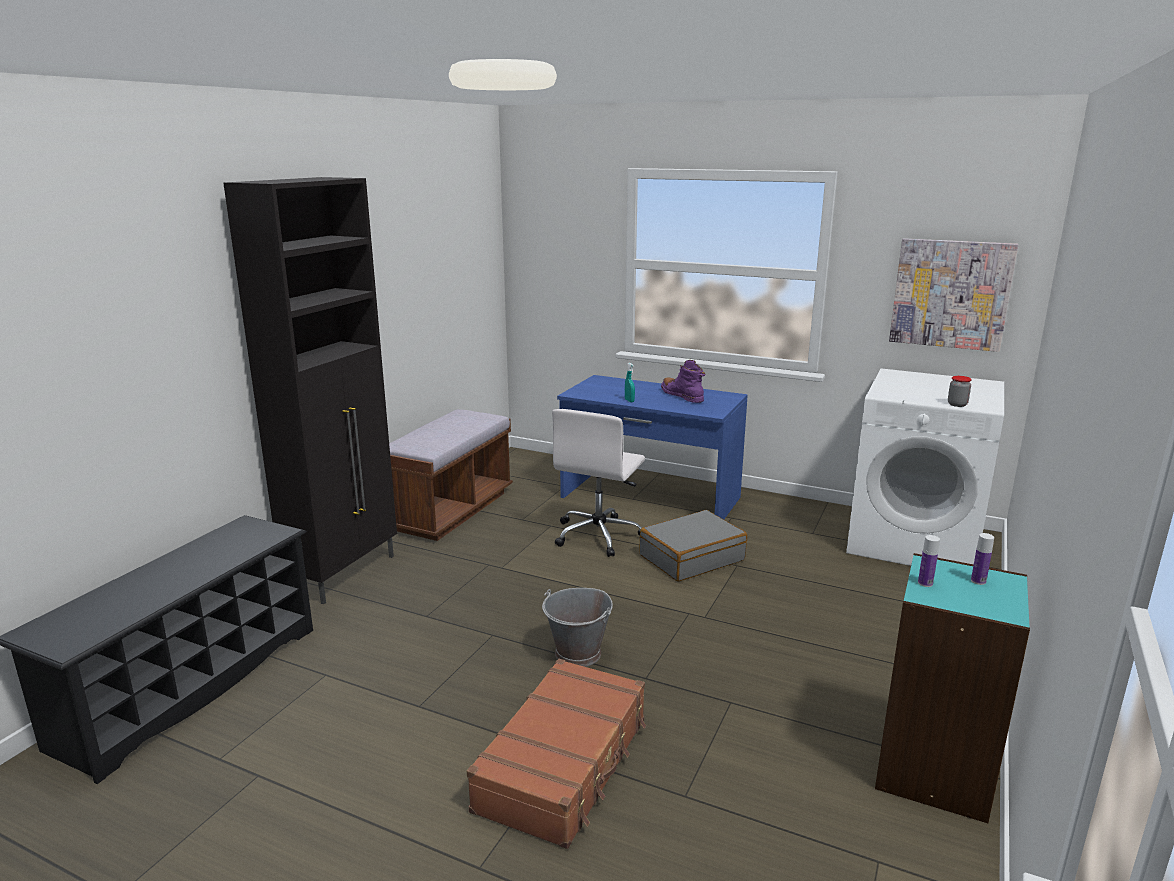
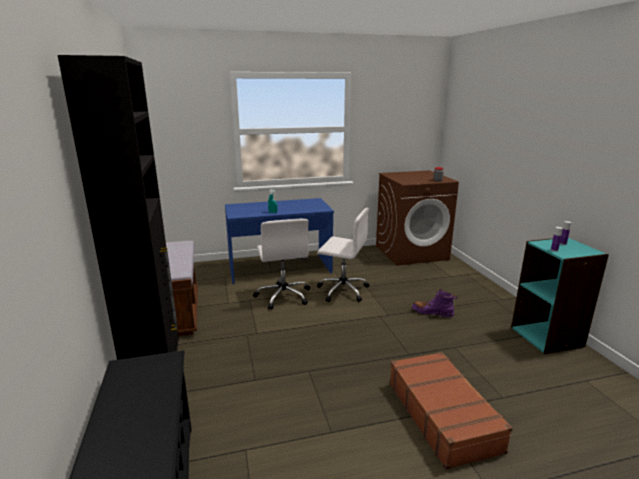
camera: 40 degrees left, 0 degrees up
grey bucket [542,588,613,667] -> none
grey suitcase [639,510,747,581] -> white office chair [317,208,369,302]
purple boot [661,360,706,403] -> purple boot moved to [412,288,457,317]
white washing machine [846,368,1004,566] -> brown washing machine [376,170,459,266]
picture [889,238,1018,352] -> none

